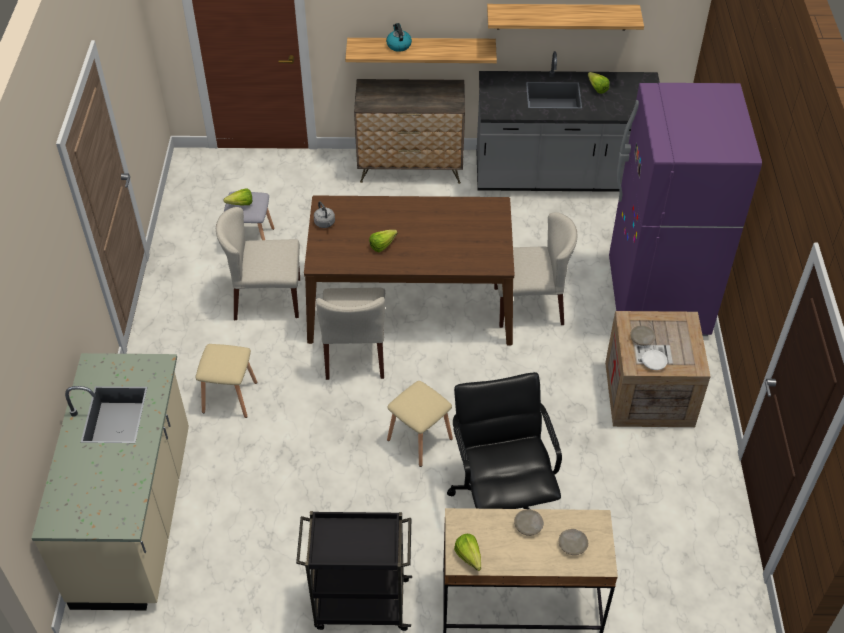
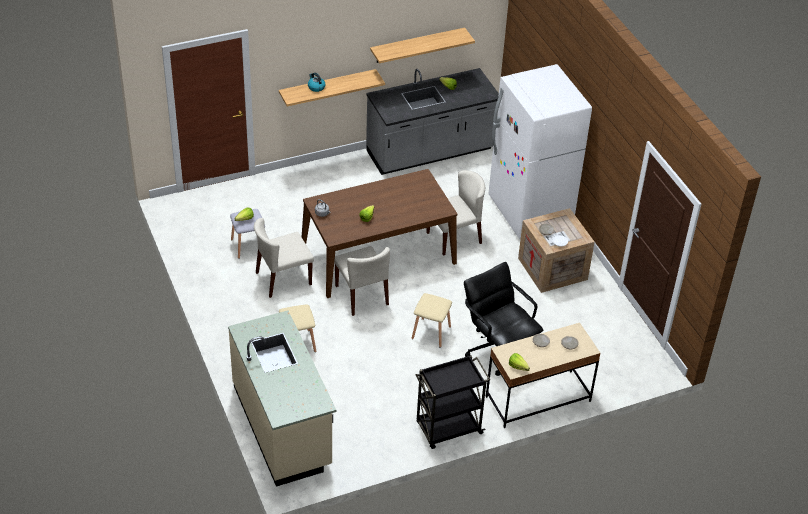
camera: 25 degrees left, 5 degrees down
dresser [354,79,465,184] -> none
purple fridge [609,83,762,336] -> white fridge [489,64,592,239]

